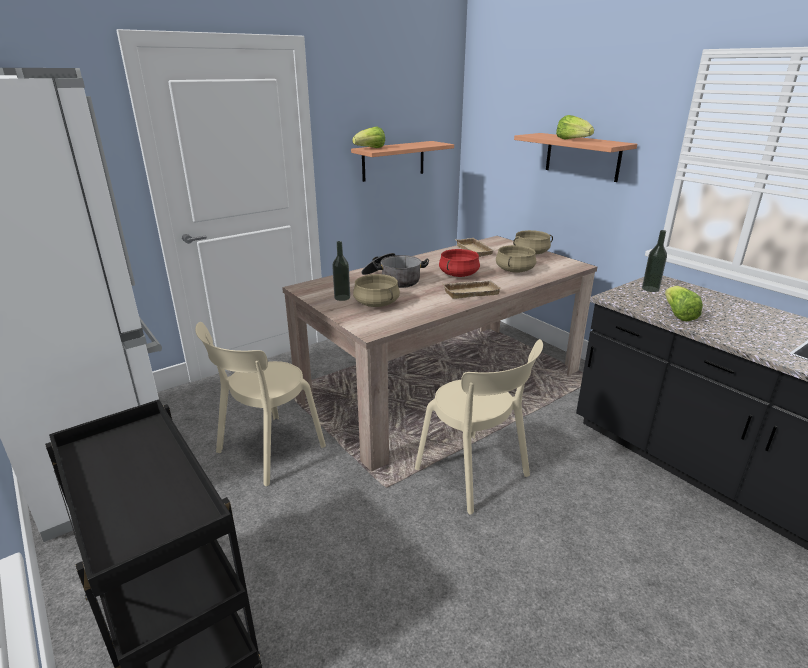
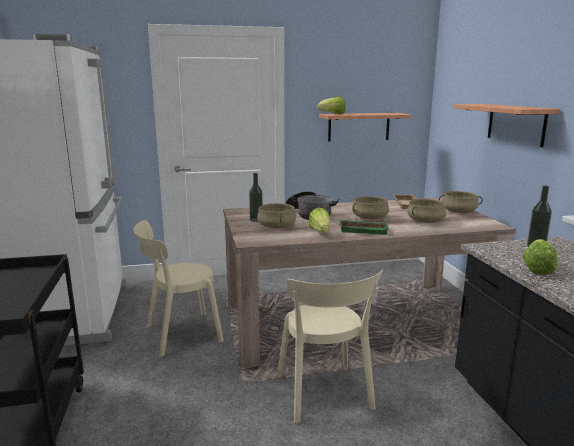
camera: 25 degrees right, 10 degrees down
red cooking pot [439,249,480,277] -> beige cooking pot [352,196,389,219]
beige tray [442,280,502,299] -> green tray [339,220,389,235]
lettuce [556,115,594,140] -> lettuce moved to [308,207,330,232]

